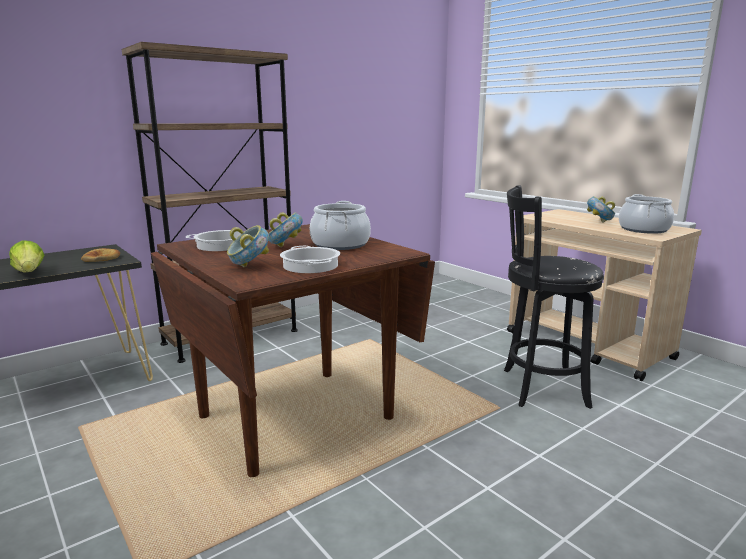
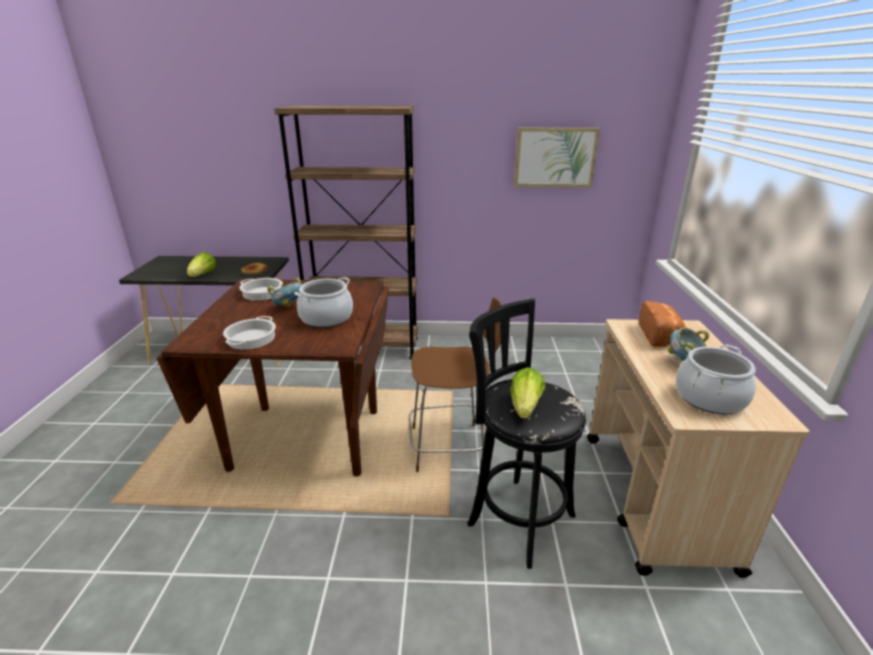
camera: 40 degrees right, 10 degrees up
bowl [227,225,269,267] -> none
none -> brown chair [409,297,502,472]
none -> lettuce [510,367,546,418]
none -> picture [514,128,600,187]
none -> bread [639,301,686,347]

